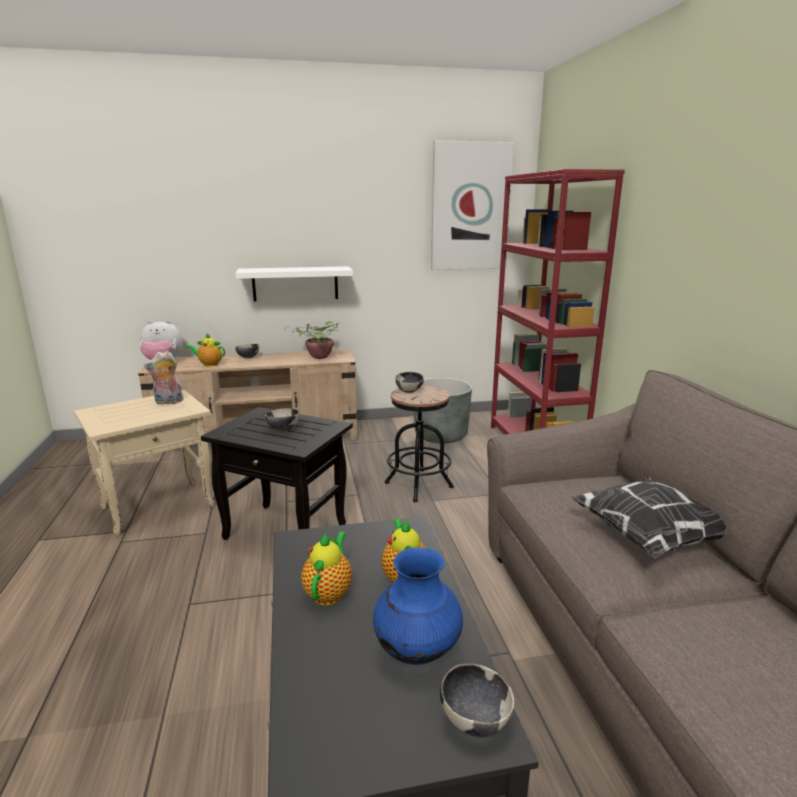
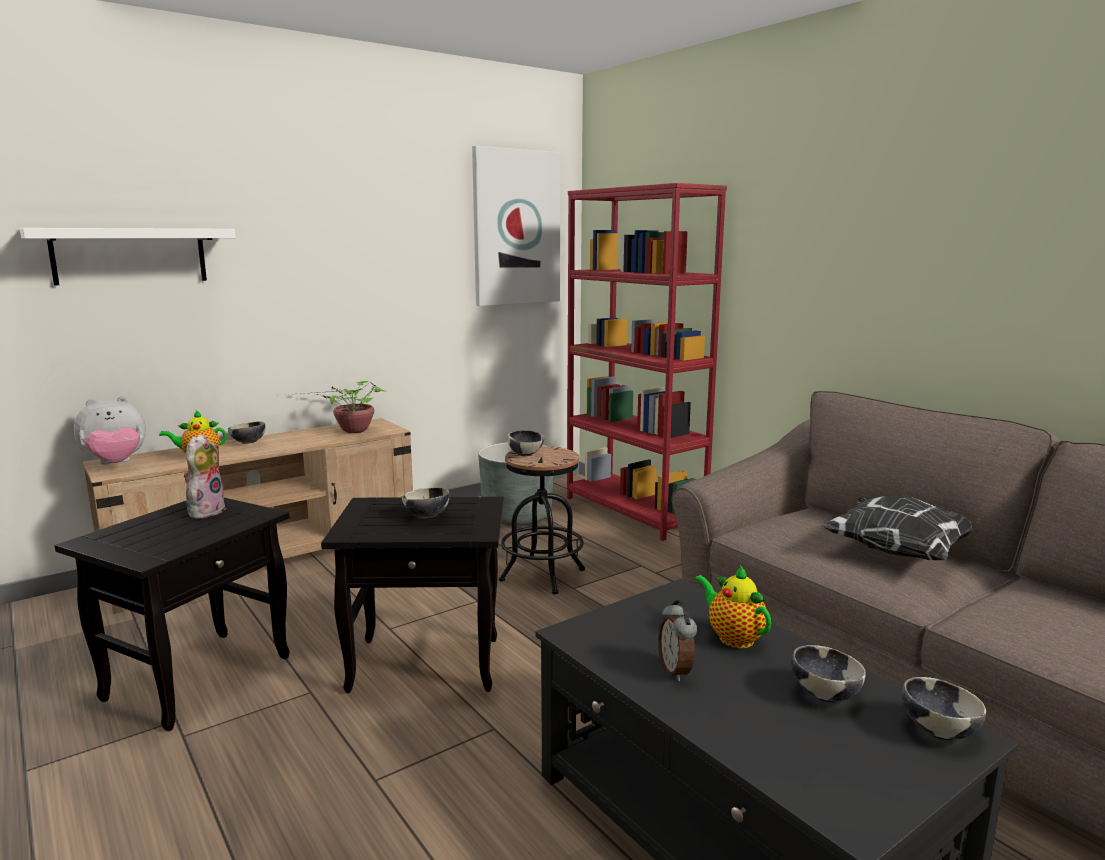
camera: 25 degrees left, 5 degrees down
beige side table [74,390,214,537] -> black side table [55,498,290,731]
plush toy [144,351,184,405] -> plush toy turned 150 degrees clockwise [184,434,226,519]
white shelf [235,266,353,302] -> white shelf moved to [20,228,236,285]
teapot [301,531,352,606] -> alarm clock [658,600,697,681]
blue vase [373,547,463,665] -> bowl [791,645,866,703]

